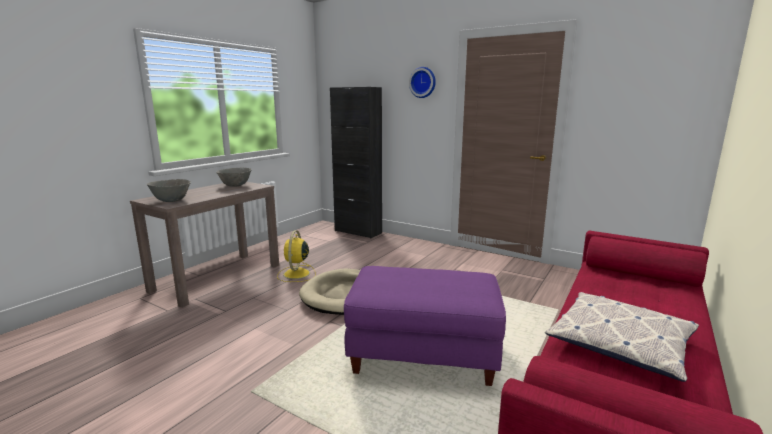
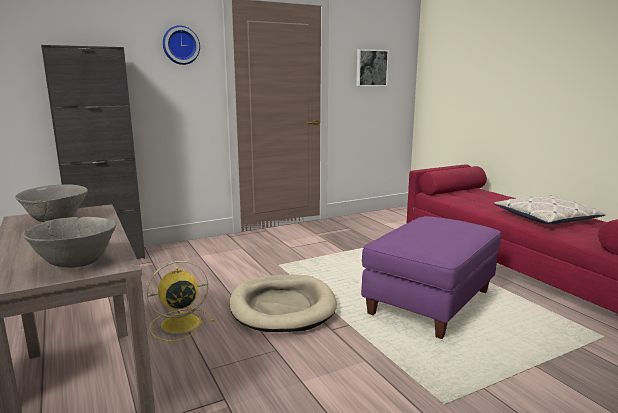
camera: 60 degrees left, 0 degrees up
yellow fan [277,230,316,282] -> yellow fan turned 120 degrees clockwise [147,261,214,341]
none -> picture [356,49,389,86]

